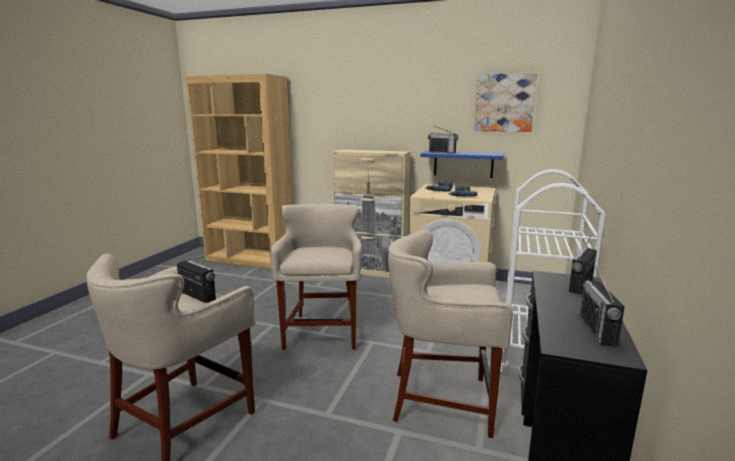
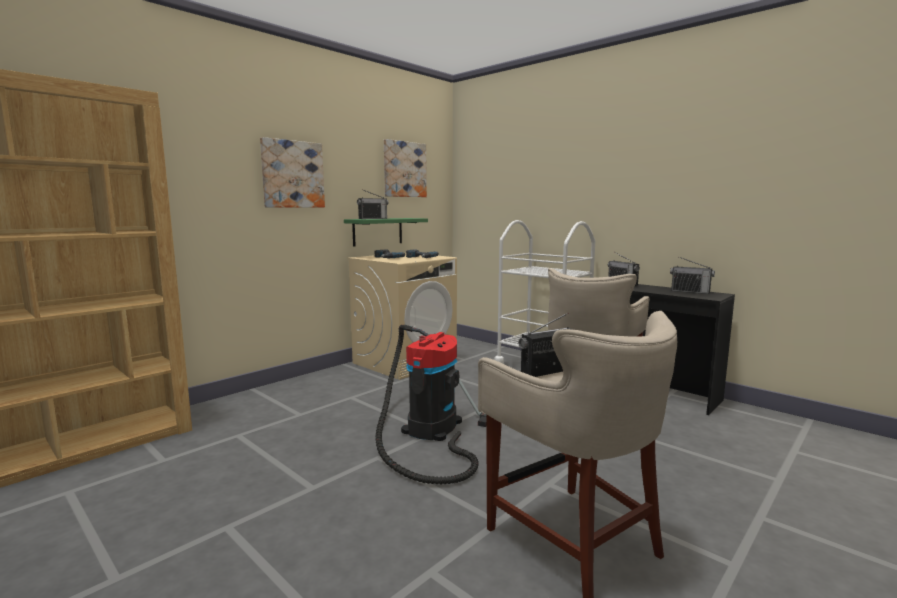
camera: 65 degrees left, 5 degrees down
beige stool [271,204,361,350] -> vacuum cleaner [375,325,486,484]
beige cabinet [332,150,410,278] -> none
blue shelf [420,151,504,178] -> green shelf [344,218,428,247]
none -> picture [260,137,325,207]

